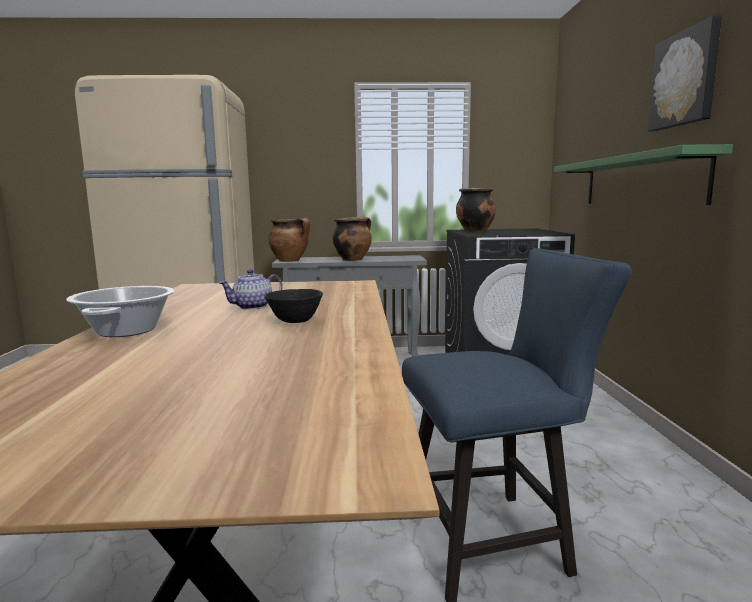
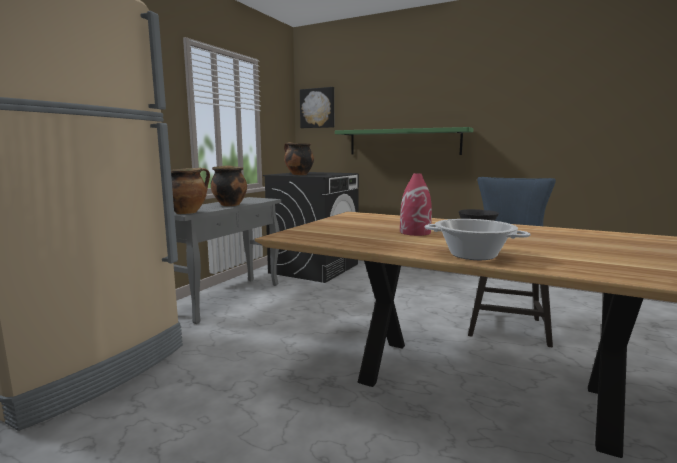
camera: 60 degrees left, 0 degrees up
teapot [219,269,283,310] -> red vase [400,173,432,236]
picture [648,15,722,132] -> picture moved to [300,87,334,128]

